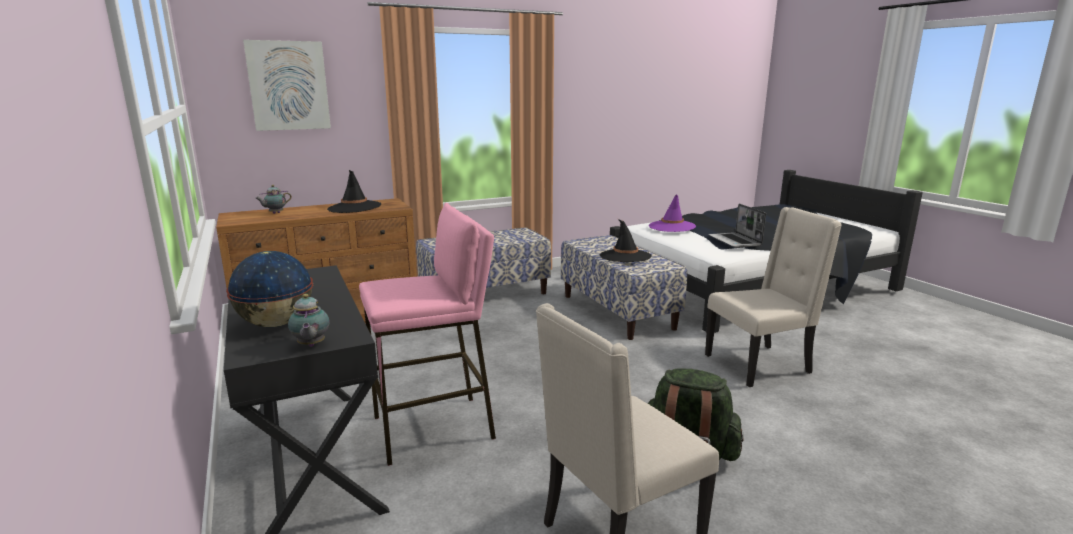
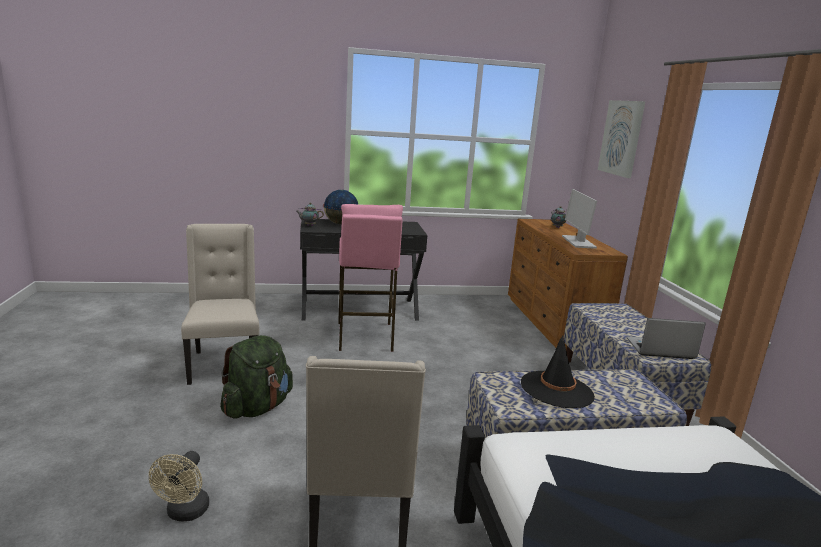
camera: 105 degrees right, 0 degrees up
black hat [327,170,381,213] -> monitor [562,189,597,249]
purple hat [649,194,696,232] -> none
laptop [709,204,766,248] -> laptop moved to [627,318,706,359]
none -> beige fan [149,451,209,521]

